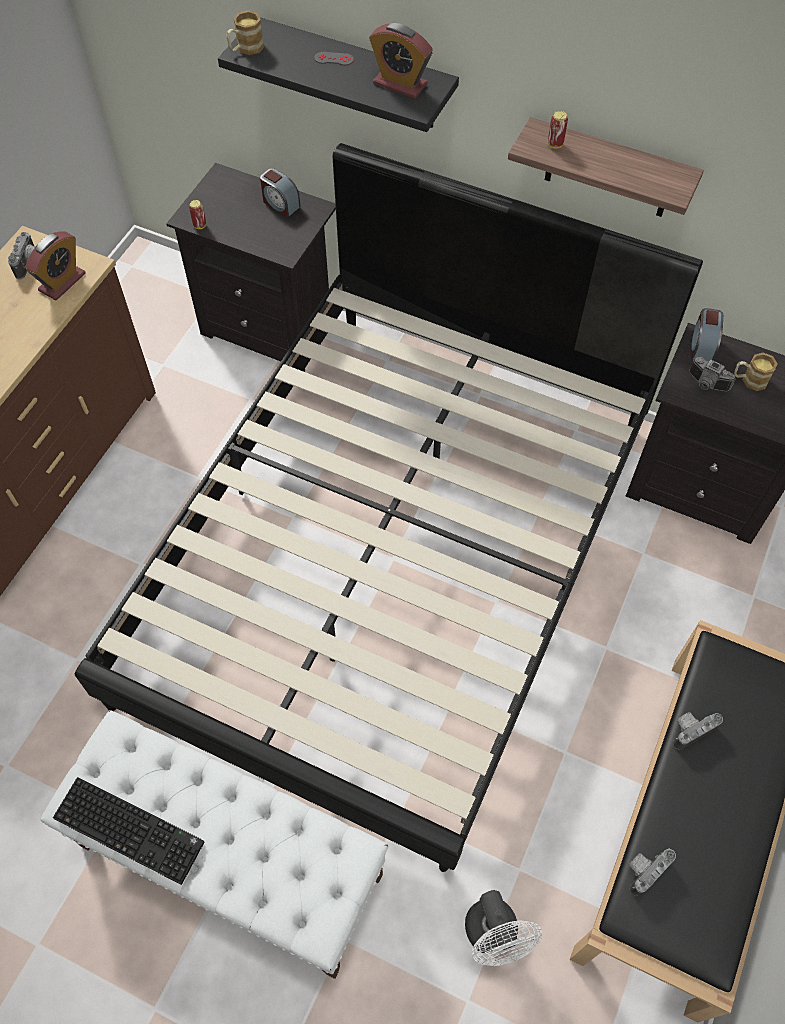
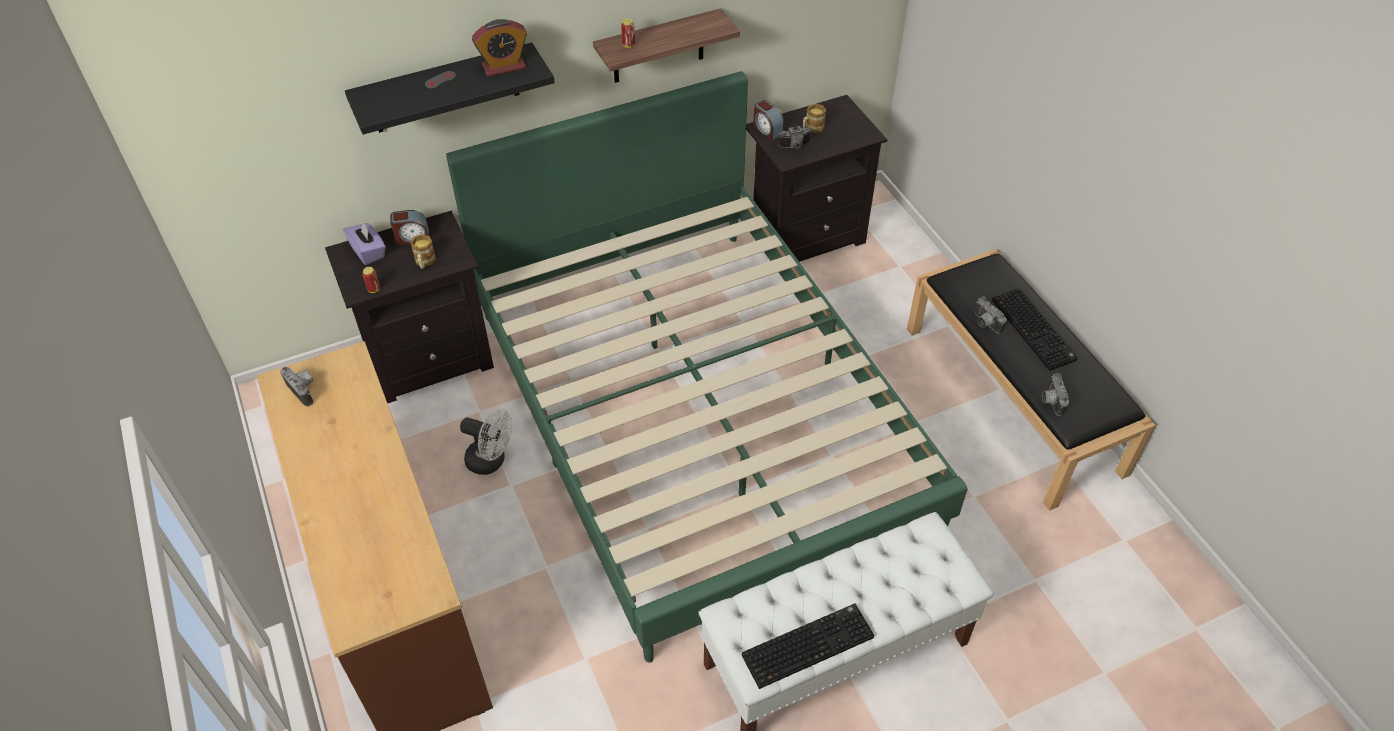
camera: 50 degrees left, 10 degrees down
alarm clock [25,231,86,300] -> none
black bed [75,143,703,872] -> green bed [446,71,968,663]
mug [226,10,264,55] -> mug moved to [410,234,436,269]
white fan [465,890,542,966] -> white fan moved to [460,409,512,475]
camera [673,712,723,750] -> camera turned 45 degrees counterclockwise [975,297,1007,334]
none -> purple tissue box [343,221,386,265]
none -> keyboard [992,288,1077,371]

